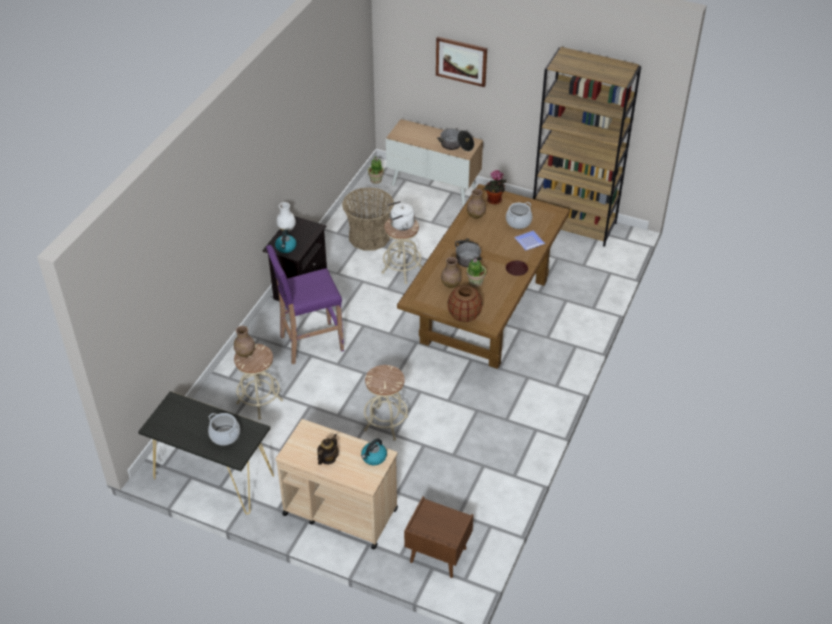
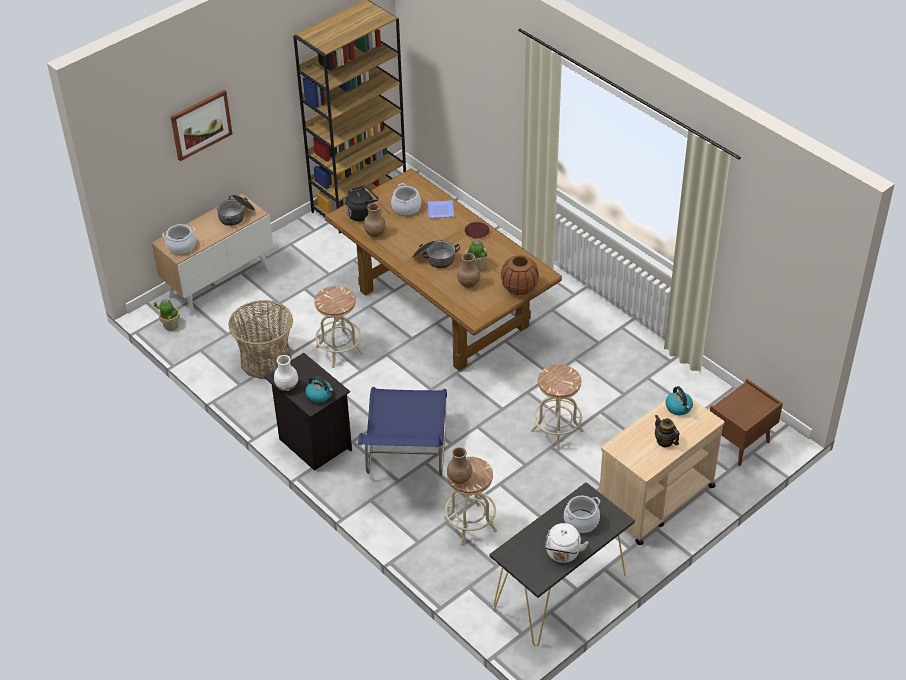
camera: 65 degrees left, 0 degrees up
purple stool [266,245,344,364] -> blue chair [358,387,447,476]
white kettle [387,201,415,231] -> white kettle moved to [545,523,588,563]
potted plant [484,170,506,204] -> black kettle [346,186,379,221]
none -> cooking pot [162,224,196,254]

